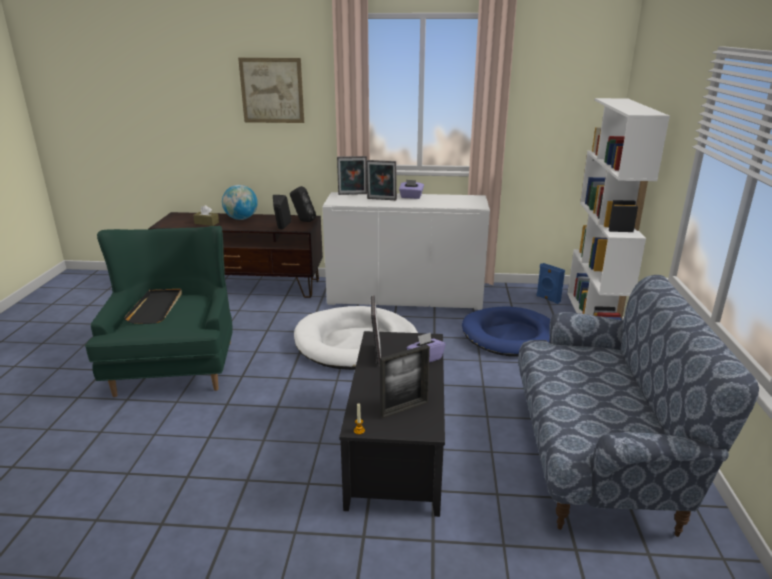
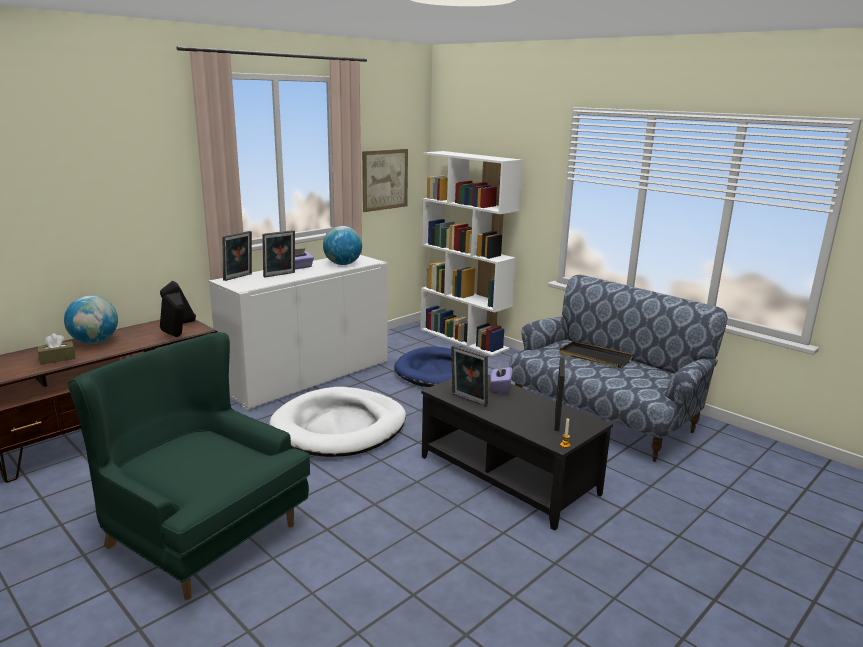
camera: 50 degrees left, 5 degrees down
black tray [124,289,182,324] -> black tray moved to [559,341,633,368]
picture [238,58,304,123] -> picture moved to [362,149,408,212]
blue speaker [536,263,565,304] -> none
none -> globe [323,226,362,265]

